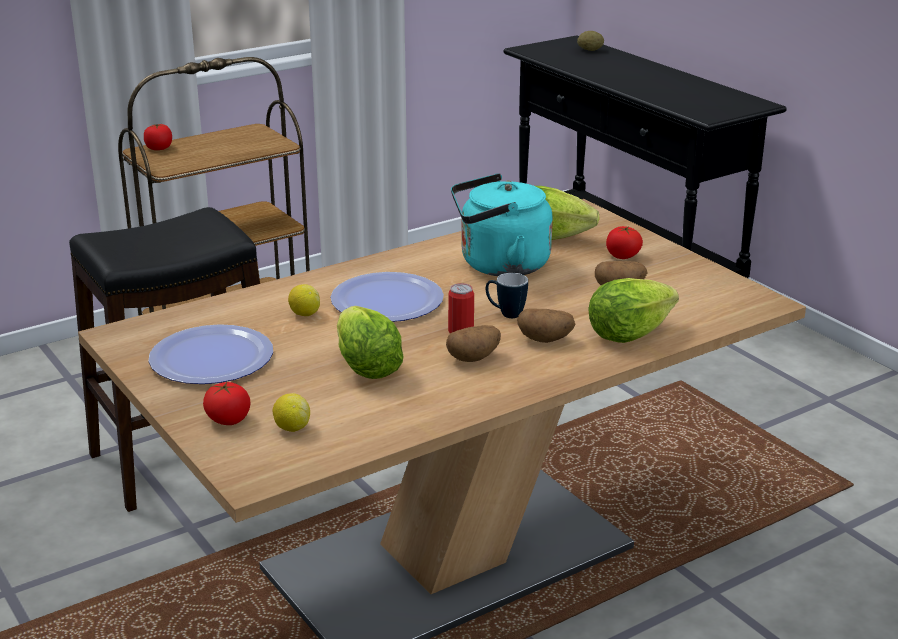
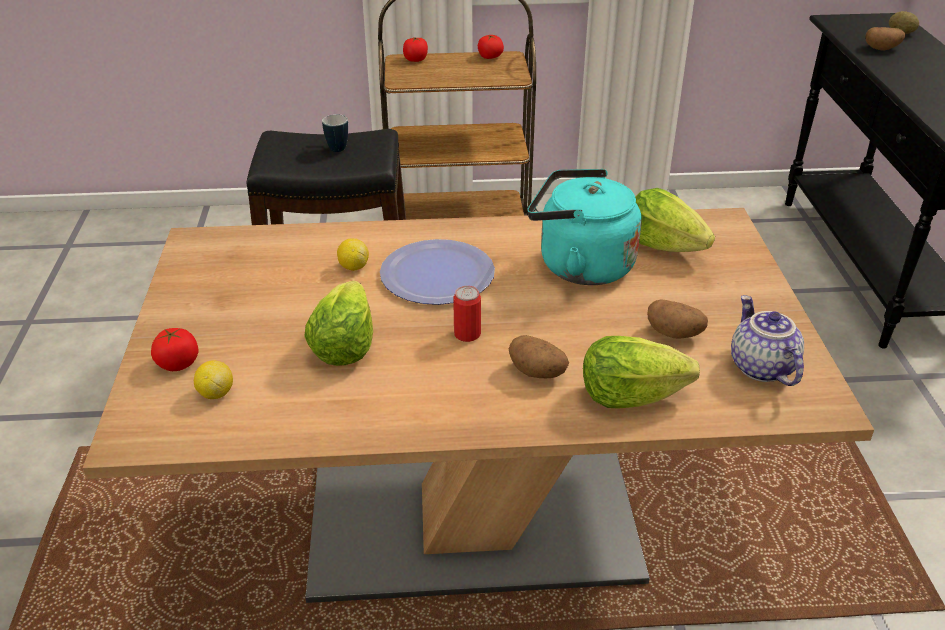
camera: 30 degrees right, 10 degrees up
plate [149,324,273,384] -> none
potato [446,325,501,362] -> potato moved to [865,27,905,51]
mug [486,273,528,318] -> mug moved to [322,114,348,152]
tomato [606,226,643,259] -> tomato moved to [478,35,504,59]
none -> teapot [731,295,804,386]

